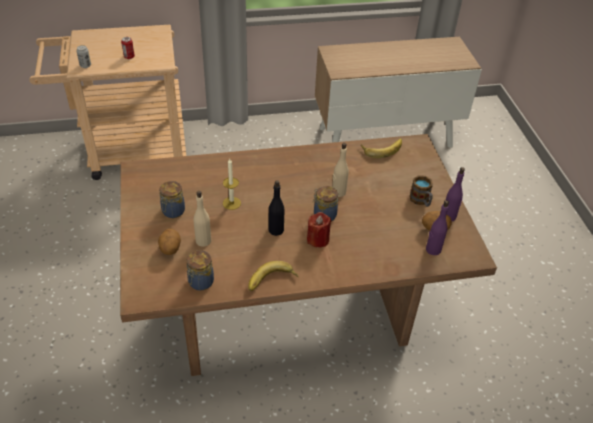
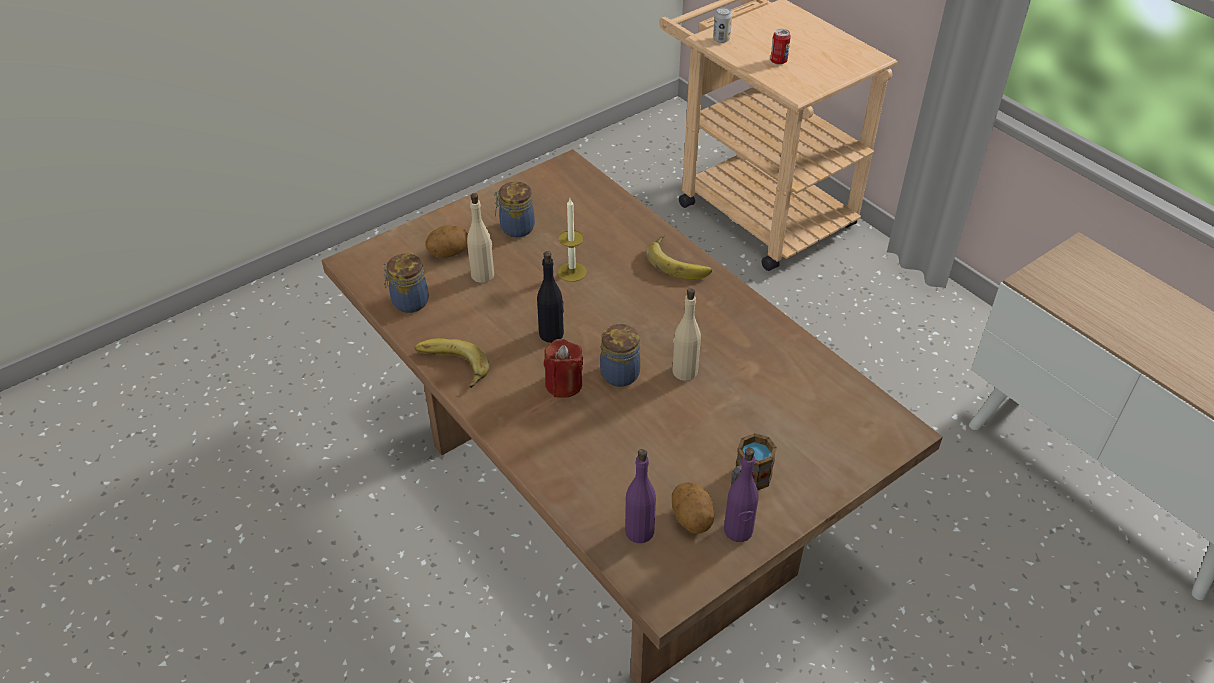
camera: 65 degrees right, 0 degrees up
banana [361,139,402,158] -> banana moved to [646,235,712,279]

